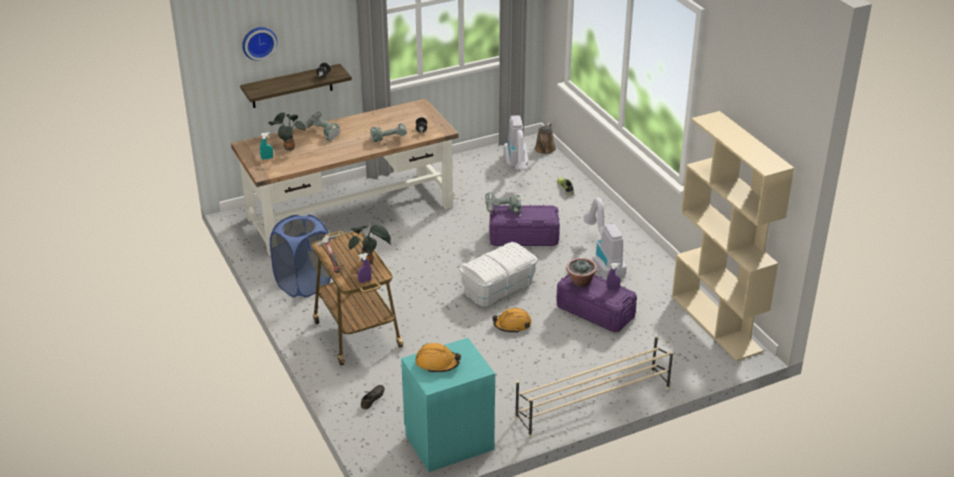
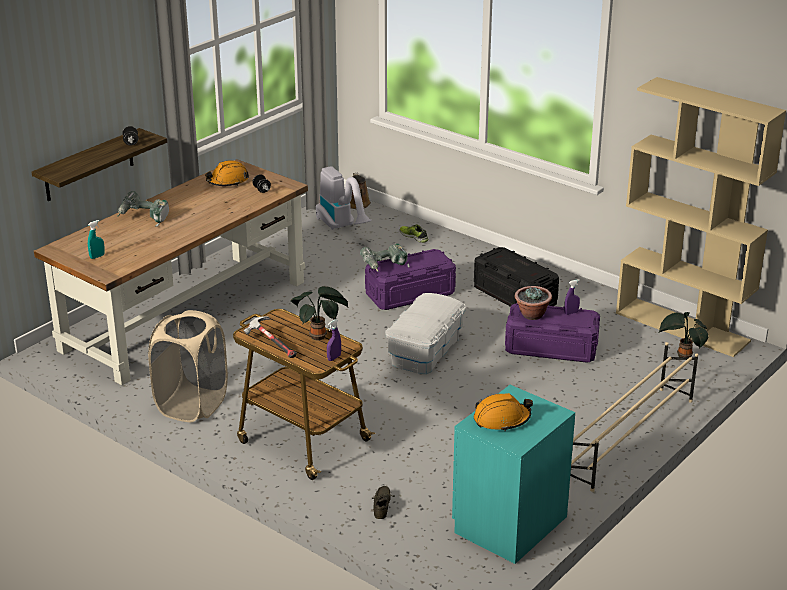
camera: 25 degrees left, 5 degrees down
wall clock [242,27,277,61] -> none
potted plant [268,112,306,151] -> potted plant moved to [659,312,709,357]
blue laundry basket [270,215,331,298] -> beige laundry basket [148,310,228,422]
power drill [370,123,407,142] -> none
orange hard hat [492,308,532,333] -> orange hard hat moved to [205,160,249,186]
vacuum cleaner [583,197,627,278] -> black storage box [474,247,559,307]

